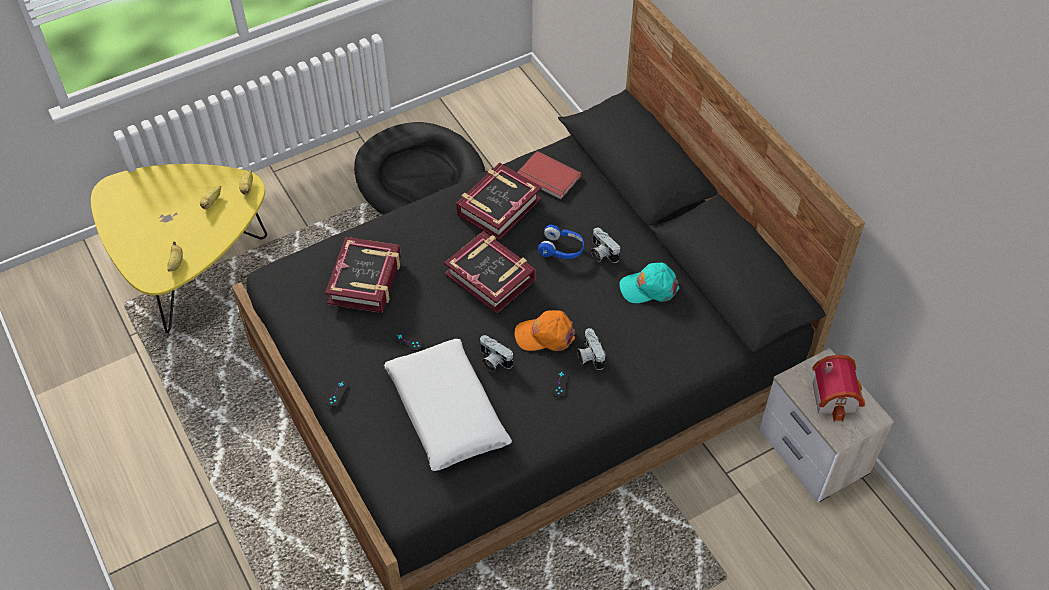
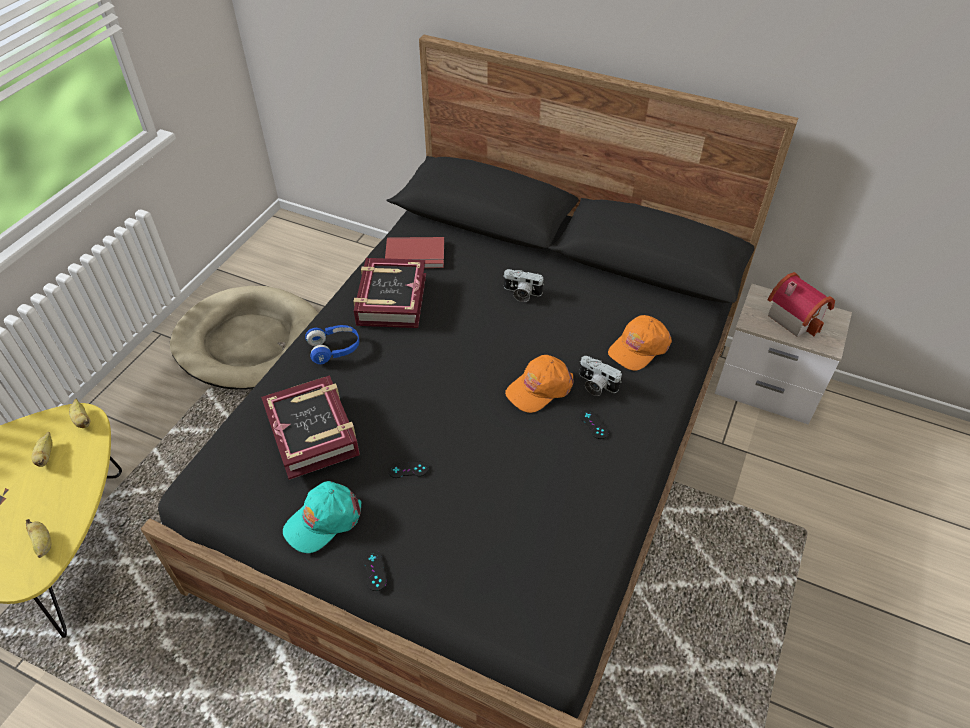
camera: 35 degrees left, 5 degrees down
black dog bed [354,122,486,215] -> beige dog bed [170,286,318,390]
white pillow [384,339,512,471] -> none
book [444,231,535,314] -> none
camera [480,335,513,372] -> none
blue headphones [538,225,584,259] -> blue headphones moved to [305,325,359,364]
turquoise cap [619,263,679,303] -> turquoise cap moved to [283,481,361,553]
none -> orange cap [608,315,672,371]

